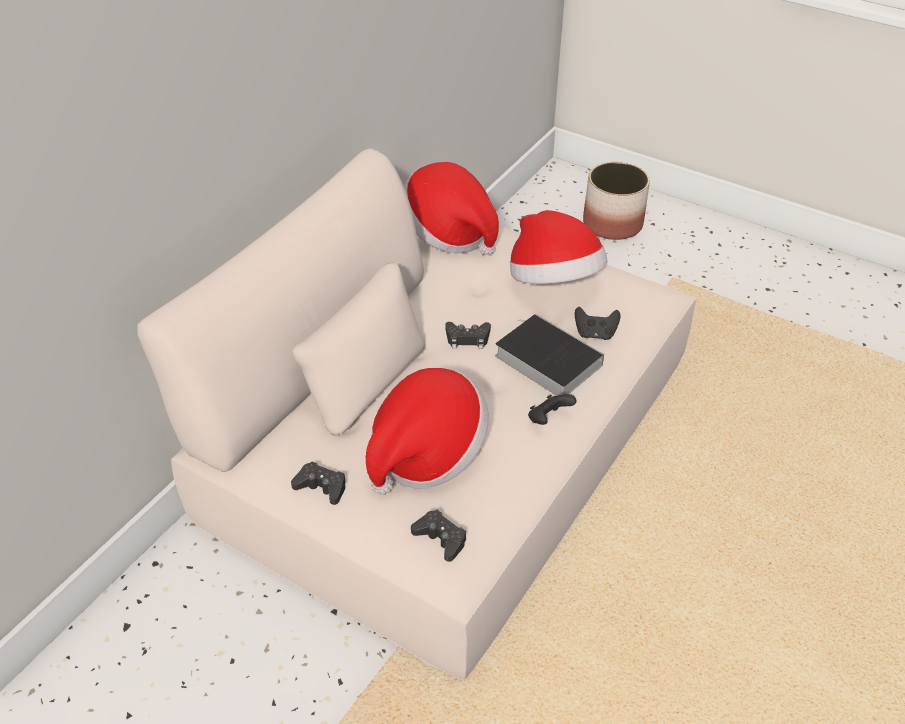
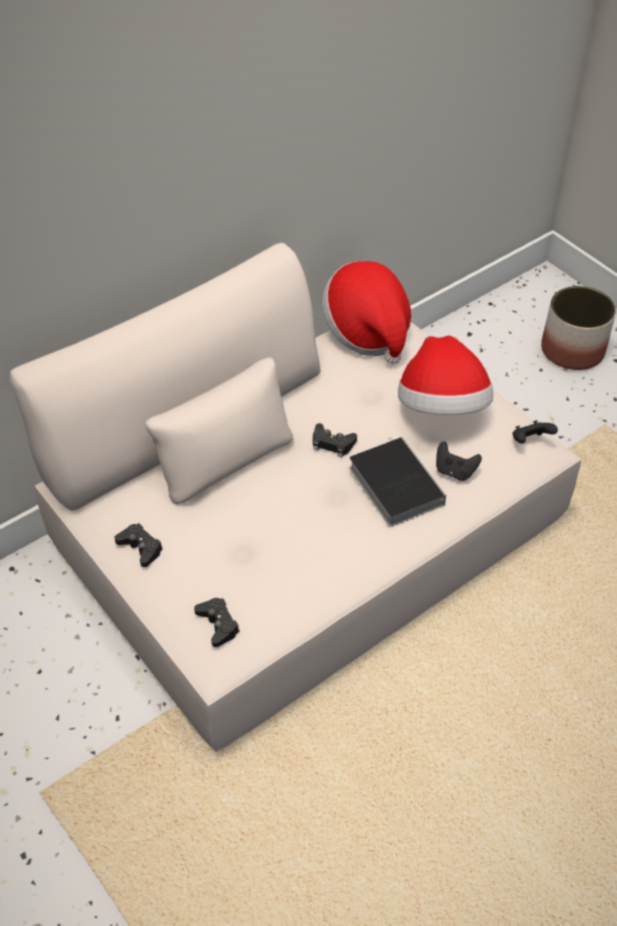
camera: 20 degrees right, 5 degrees up
hat [366,368,489,495] -> none
black game controller [528,394,576,425] -> black game controller moved to [513,420,558,444]

